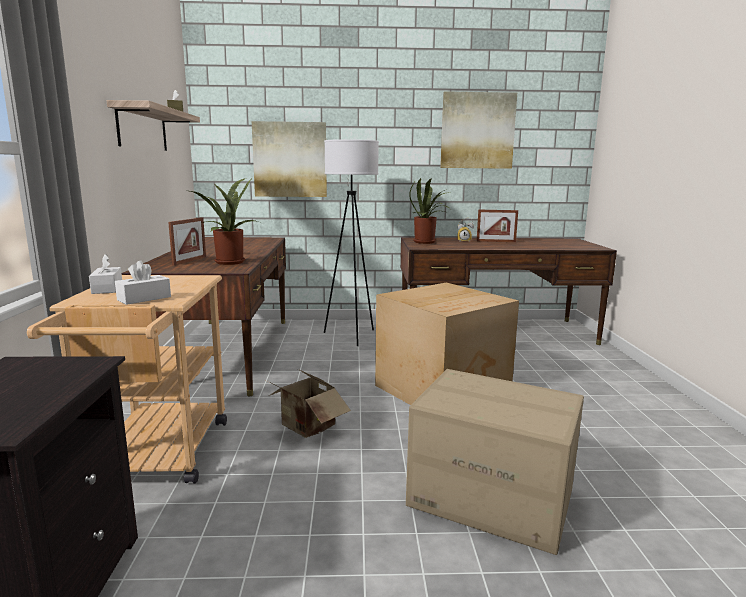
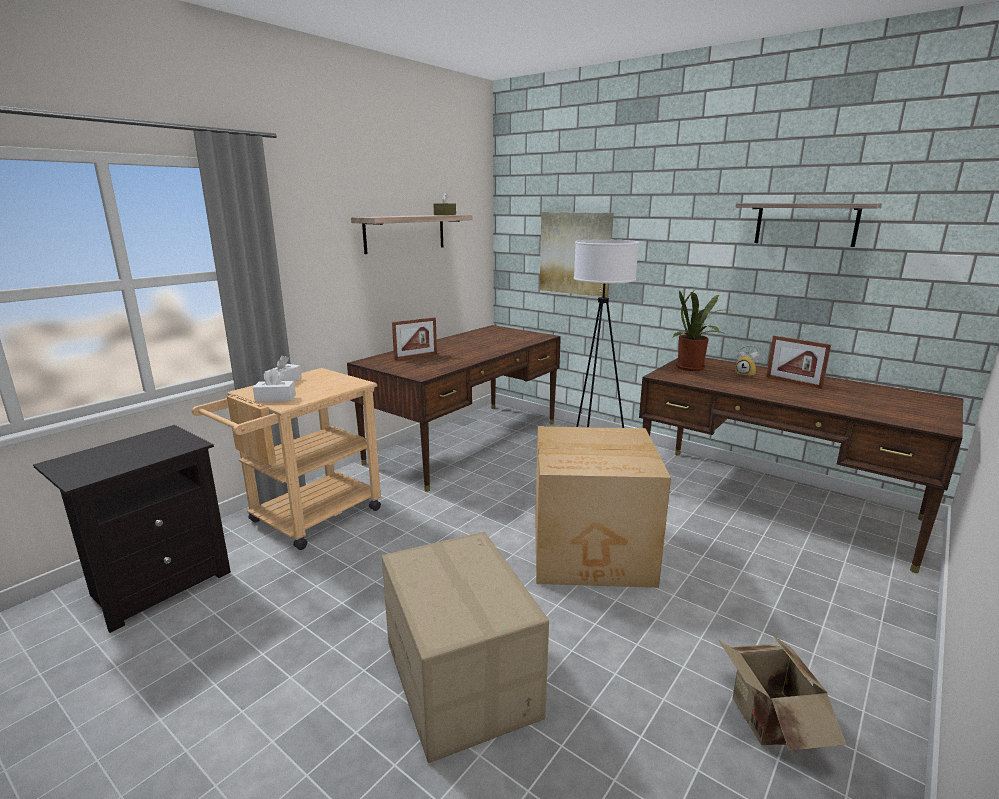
camera: 40 degrees right, 5 degrees up
potted plant [190,178,259,265] -> none
cardboard box [269,369,351,438] -> cardboard box moved to [718,635,847,751]
picture [440,91,517,169] -> shelf [735,203,882,247]

